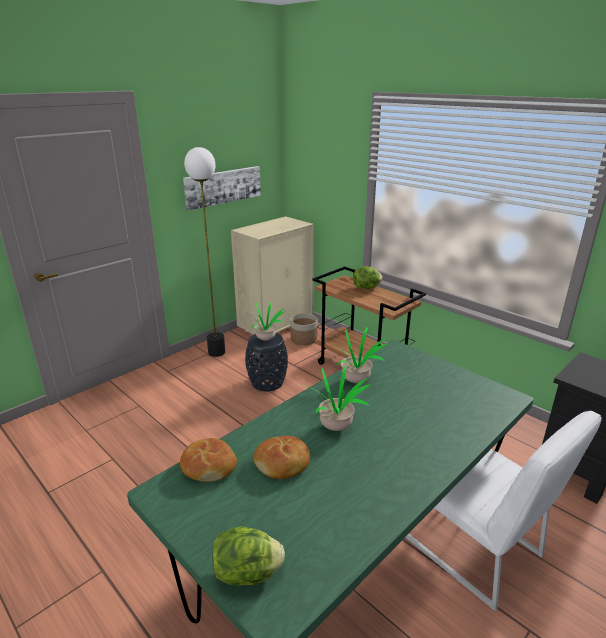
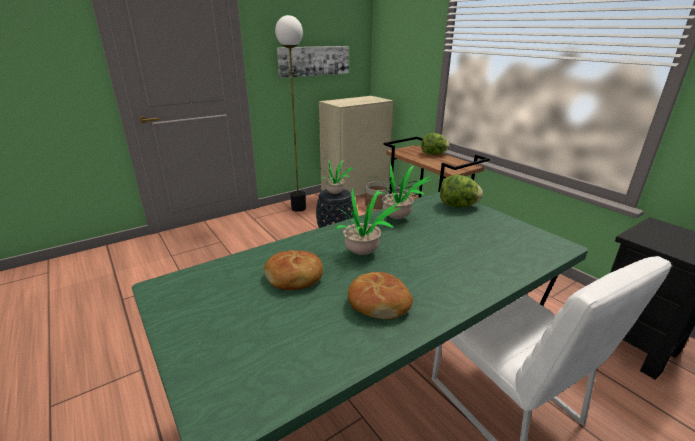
camera: 10 degrees right, 0 degrees up
bread [180,438,237,482] -> bread moved to [348,272,413,319]
lettuce [212,526,285,586] -> lettuce moved to [440,175,483,207]

